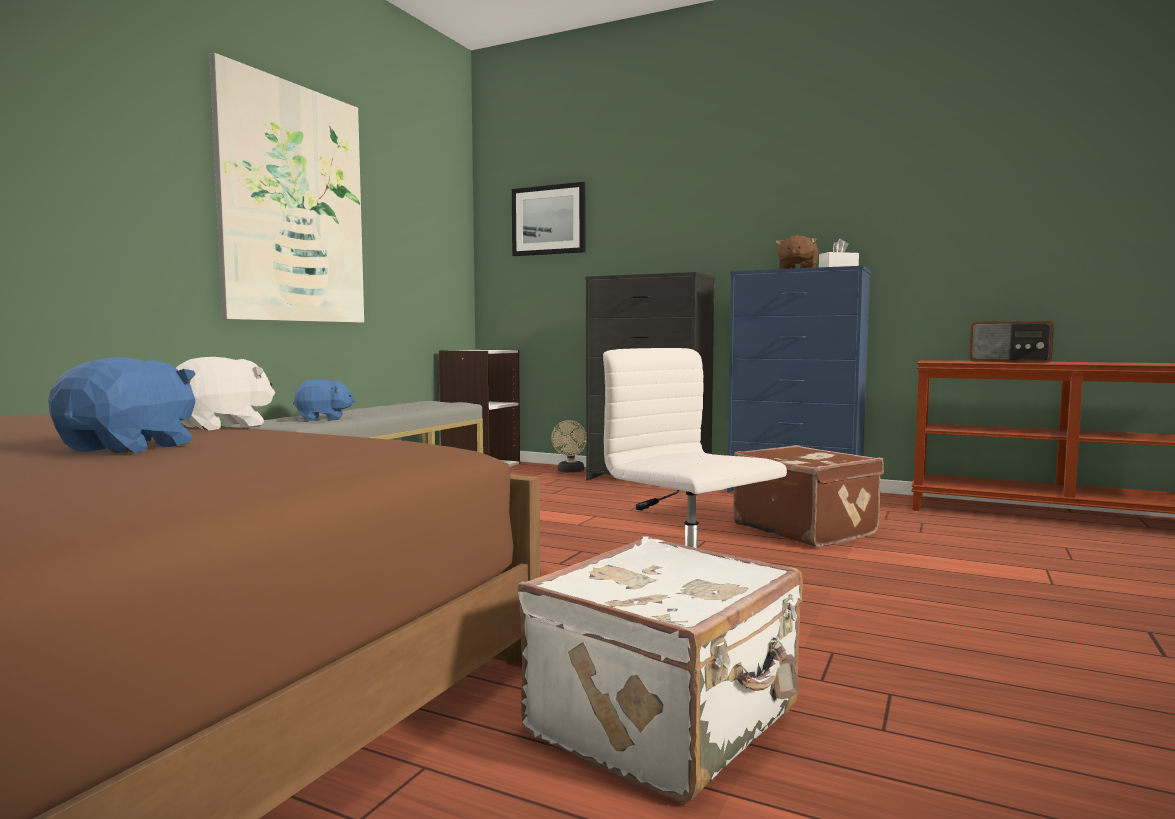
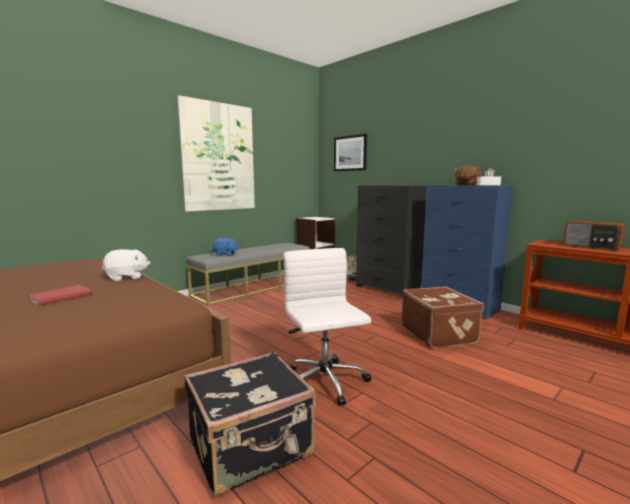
camera: 20 degrees right, 5 degrees up
blue plush toy [48,357,196,454] -> red book [28,285,93,306]
white suitcase [518,536,803,803] -> black suitcase [184,351,316,497]

